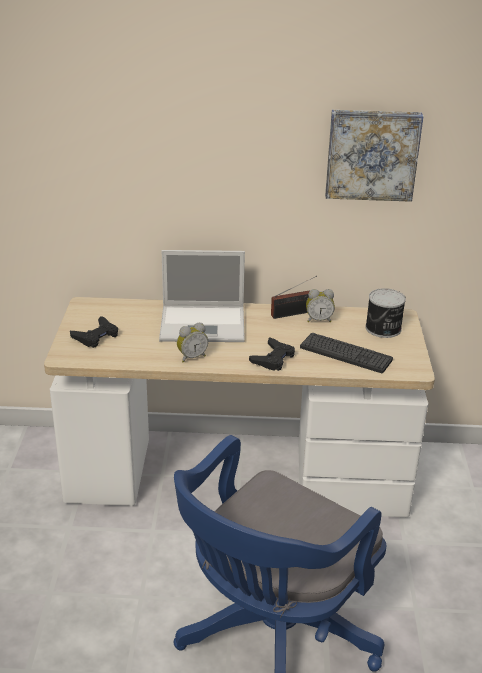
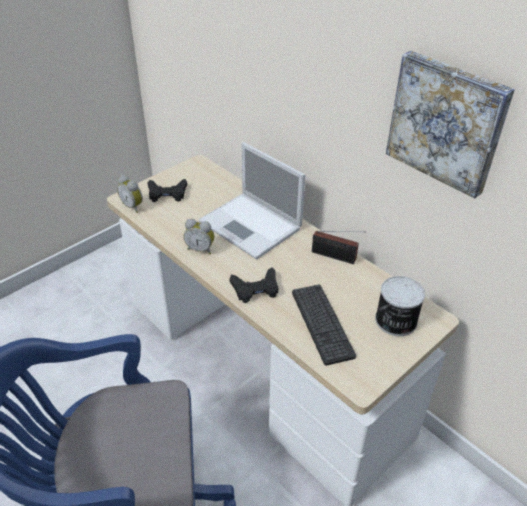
camera: 45 degrees right, 10 degrees up
alarm clock [306,289,335,322] -> alarm clock moved to [117,175,143,213]

